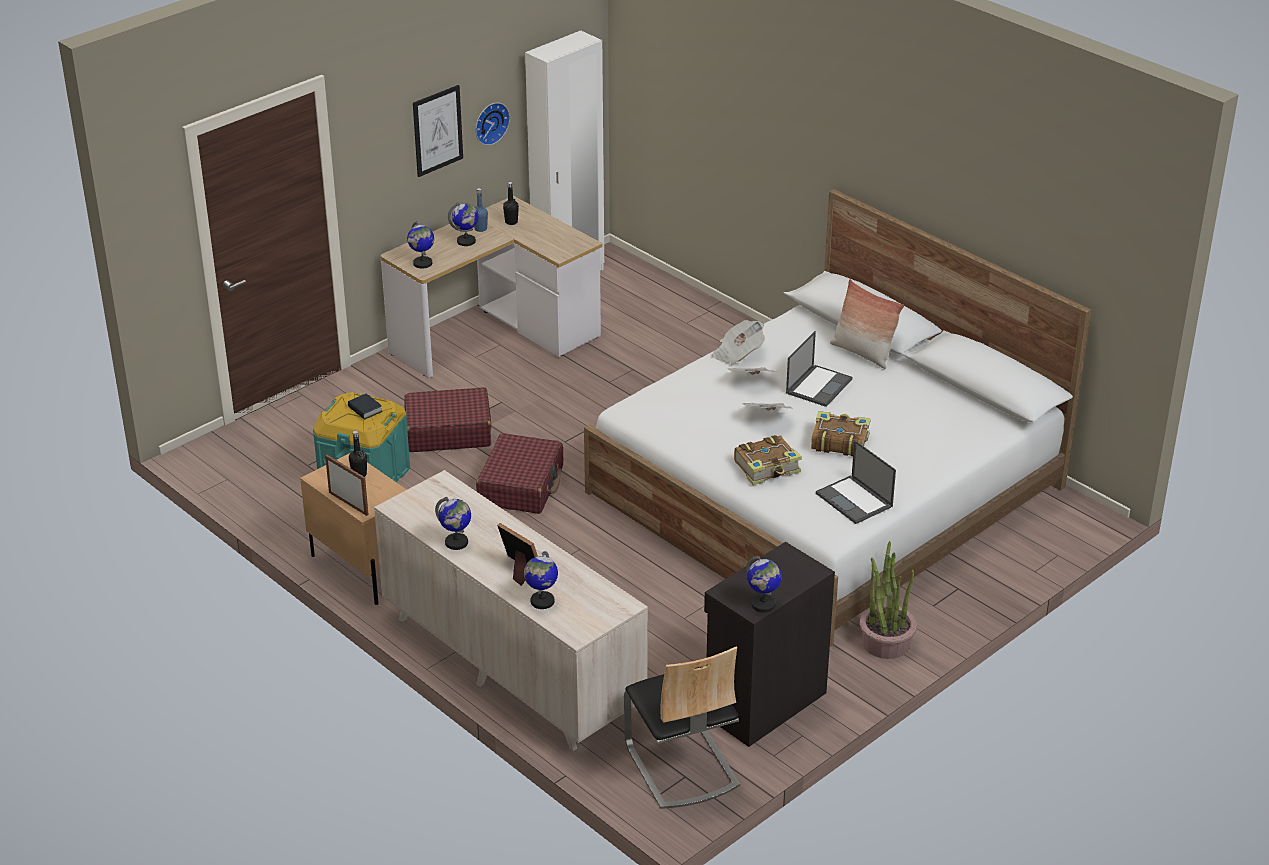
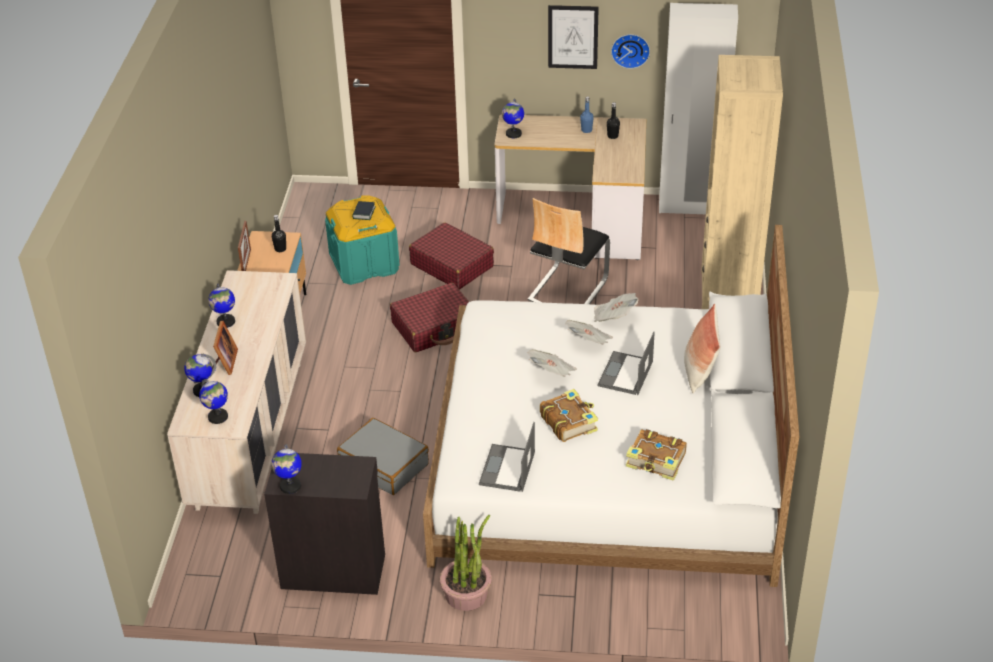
camera: 50 degrees right, 5 degrees up
globe [448,202,478,246] -> globe moved to [199,379,228,424]
chair [624,647,740,809] -> chair moved to [528,198,610,304]
book [734,435,802,485] -> book moved to [626,429,687,481]
laptop [786,331,853,407] -> laptop turned 120 degrees clockwise [598,332,655,395]
none -> grey suitcase [337,418,429,495]
none -> beige bookcase [701,55,783,309]

